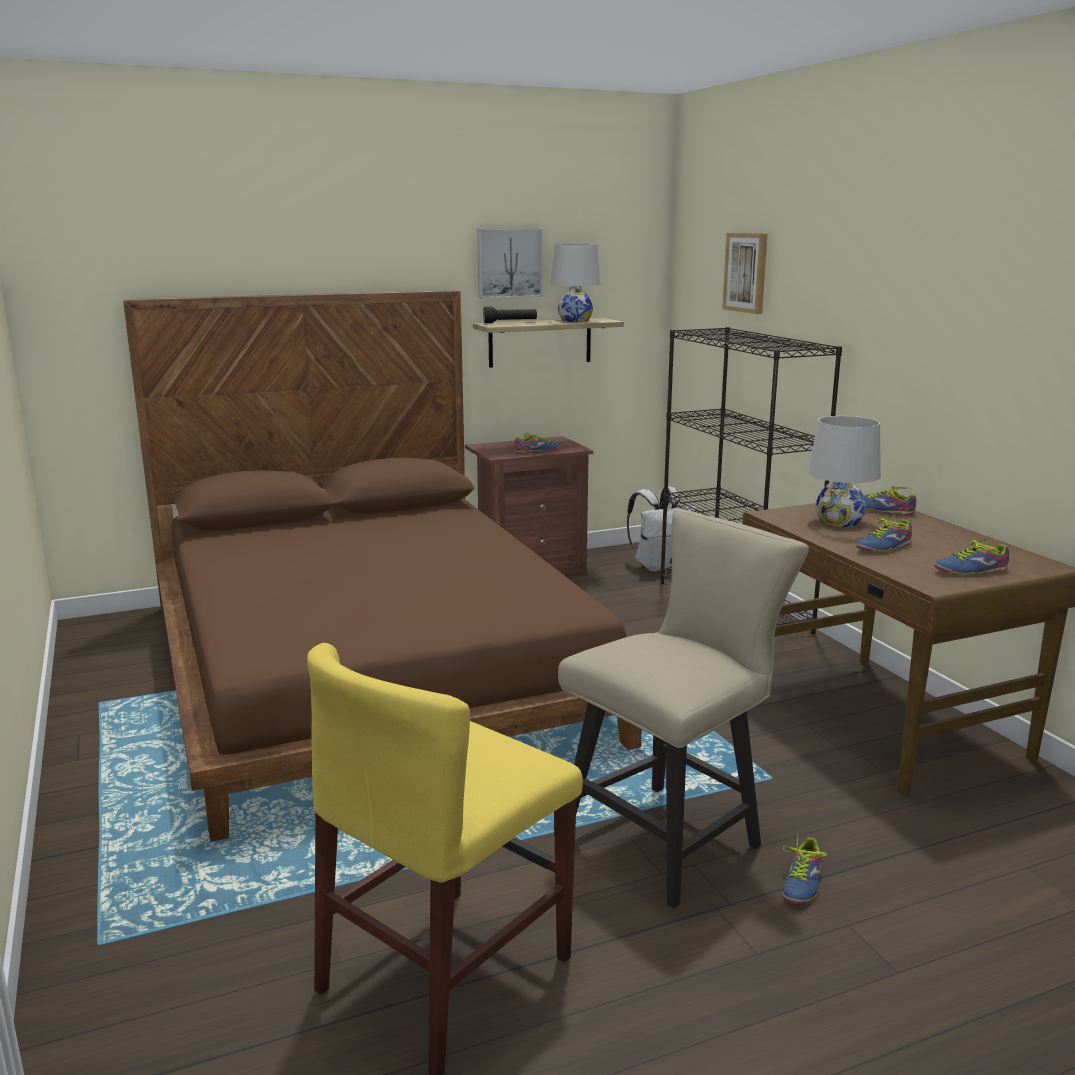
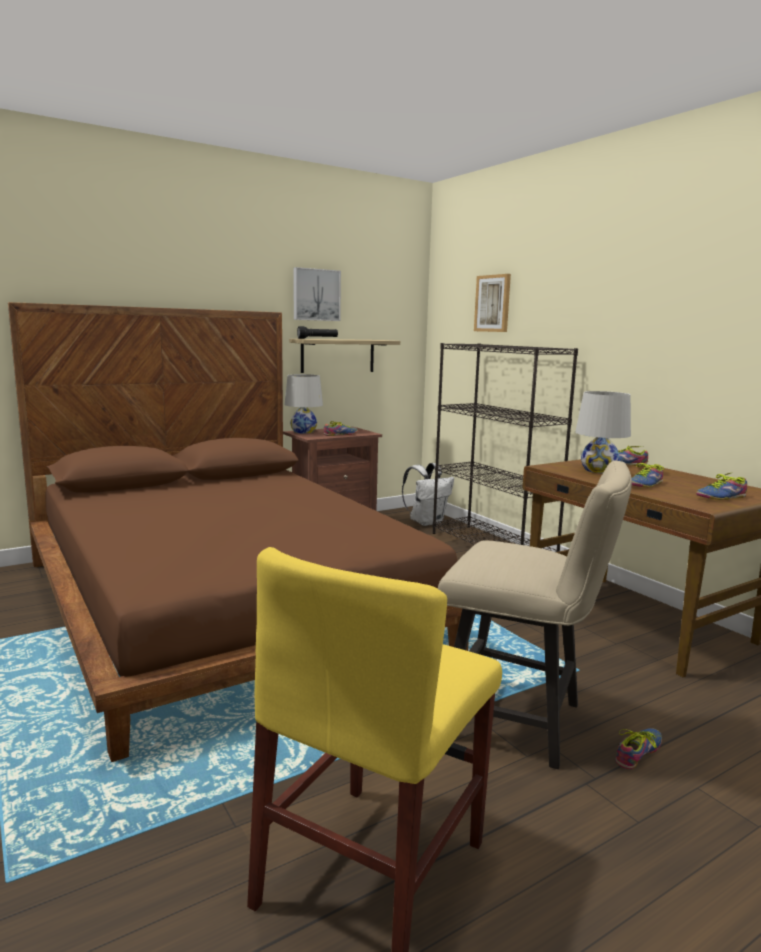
camera: 10 degrees left, 5 degrees down
white table lamp [551,244,601,322] -> white table lamp moved to [284,374,323,433]
beige chair [558,509,809,908] -> beige chair turned 75 degrees clockwise [438,461,632,769]
shoe [783,833,827,904] -> shoe turned 150 degrees counterclockwise [615,728,662,769]

